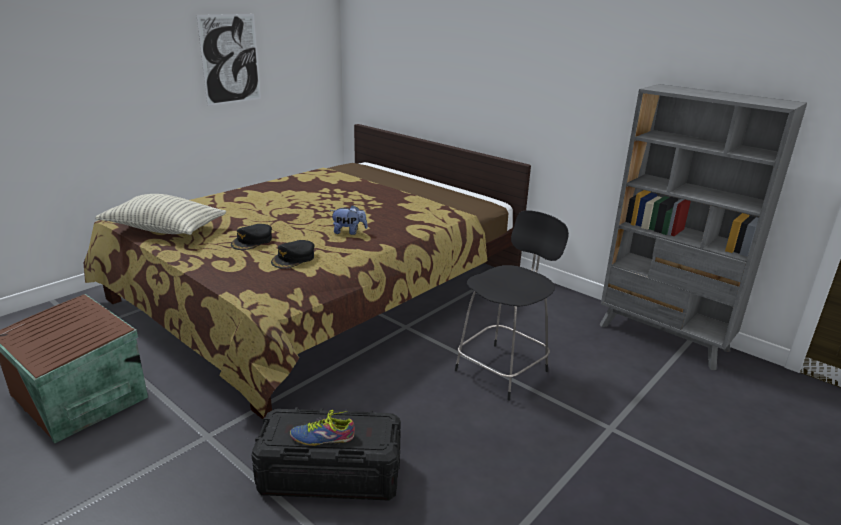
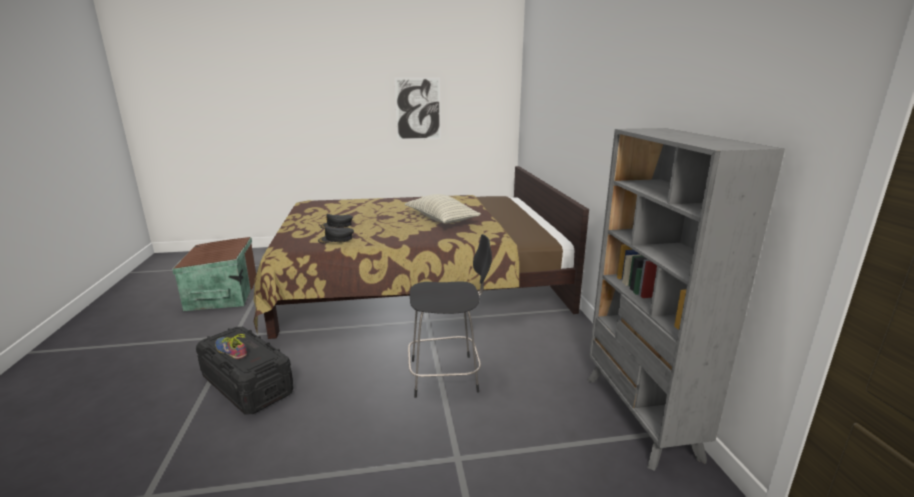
camera: 40 degrees right, 5 degrees down
pillow [95,194,226,235] -> pillow moved to [405,194,481,223]
plush toy [330,205,368,235] -> none

